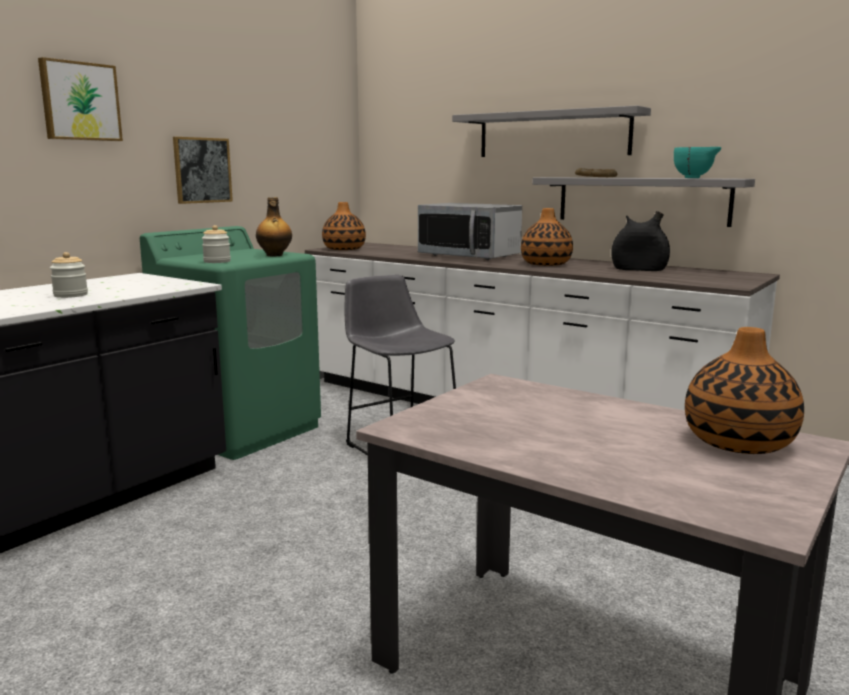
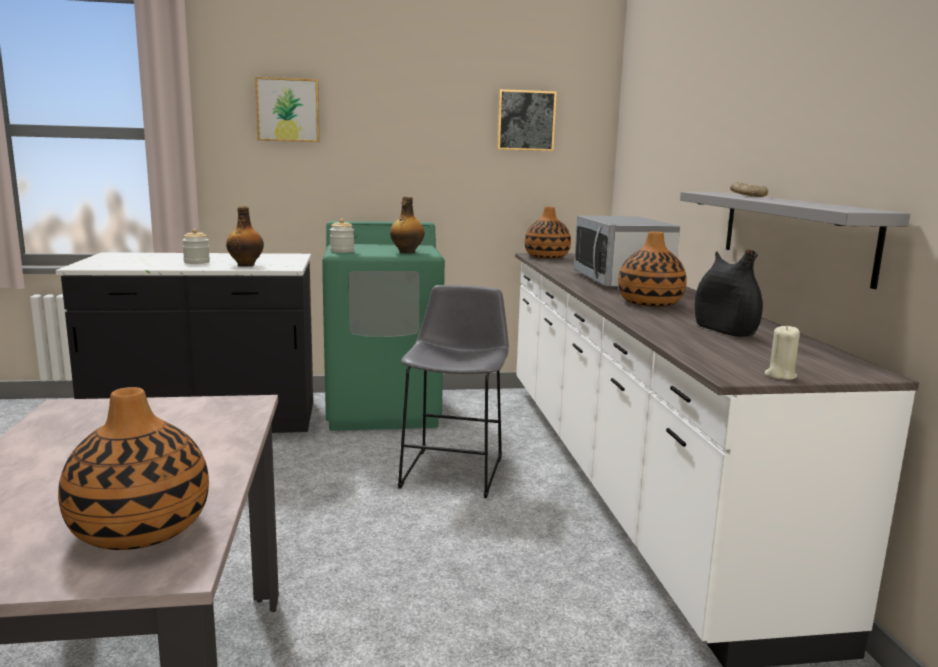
camera: 45 degrees right, 0 degrees up
picture [173,137,233,204] -> picture moved to [497,89,557,151]
grey shelf [452,105,651,157] -> none
turquoise bowl [674,147,721,178] -> none
none -> bottle [226,206,264,267]
none -> beige candle [765,325,800,380]

